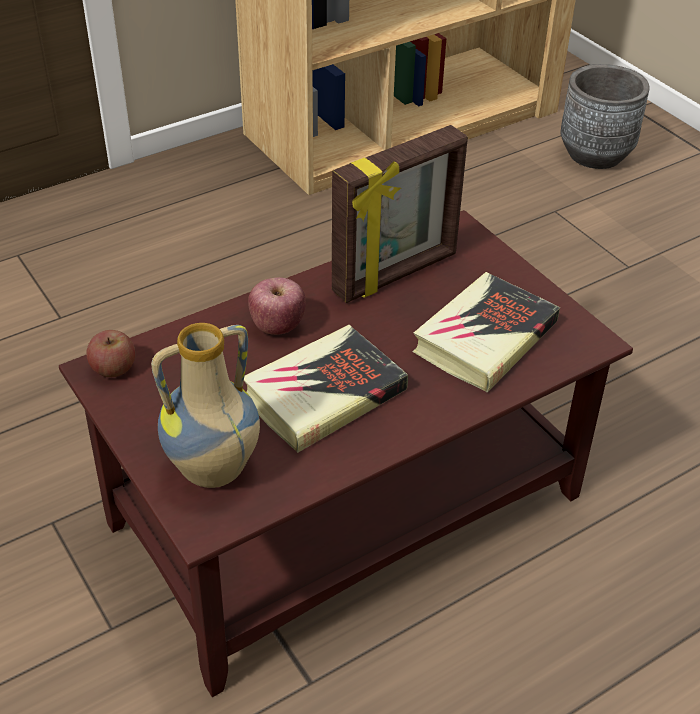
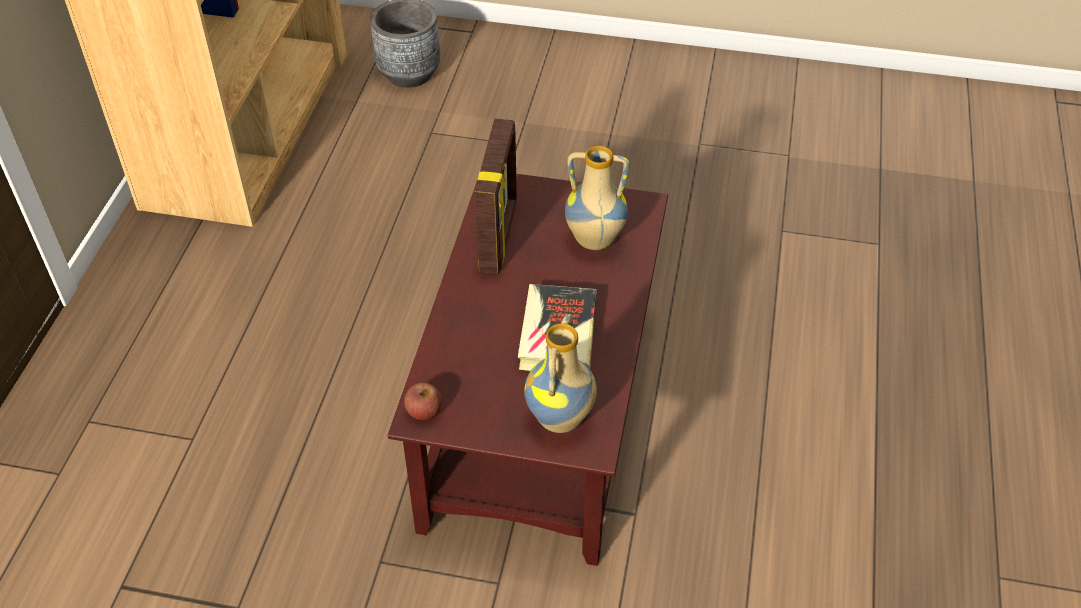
camera: 45 degrees left, 5 degrees up
apple [248,277,306,335] -> none
book [413,272,560,392] -> vase [565,146,629,250]

